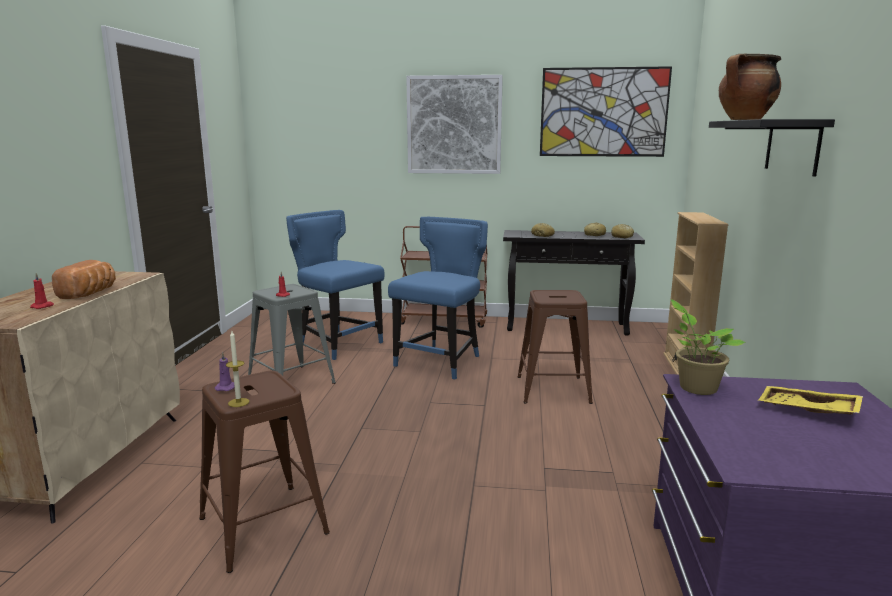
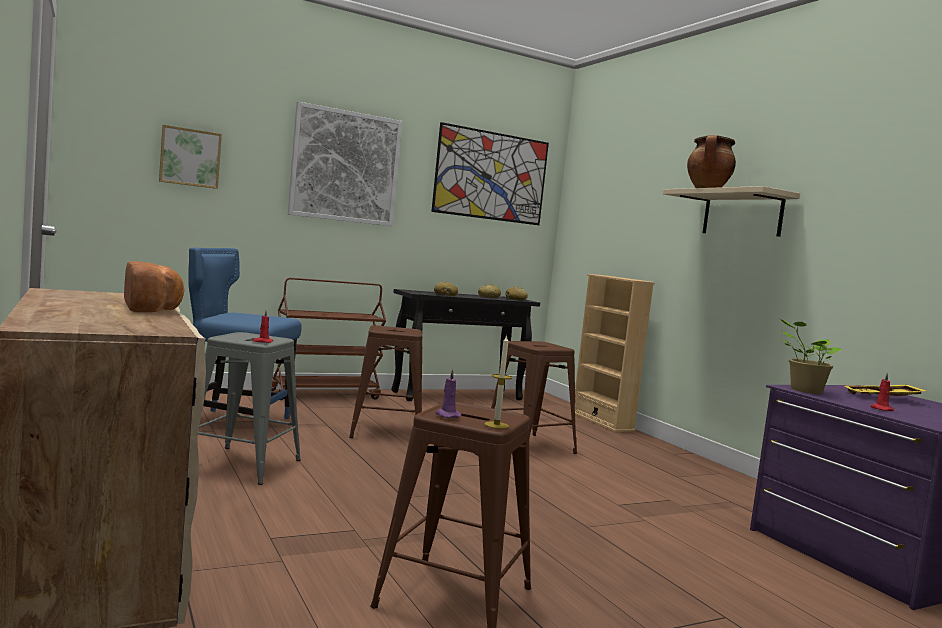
camera: 35 degrees left, 10 degrees down
red candle [30,273,54,309] -> red candle moved to [870,372,894,411]
blue chair [388,217,488,380] -> brown stool [349,325,423,438]
black shelf [709,119,835,177] -> beige shelf [663,186,800,237]
none -> picture [159,125,222,189]

